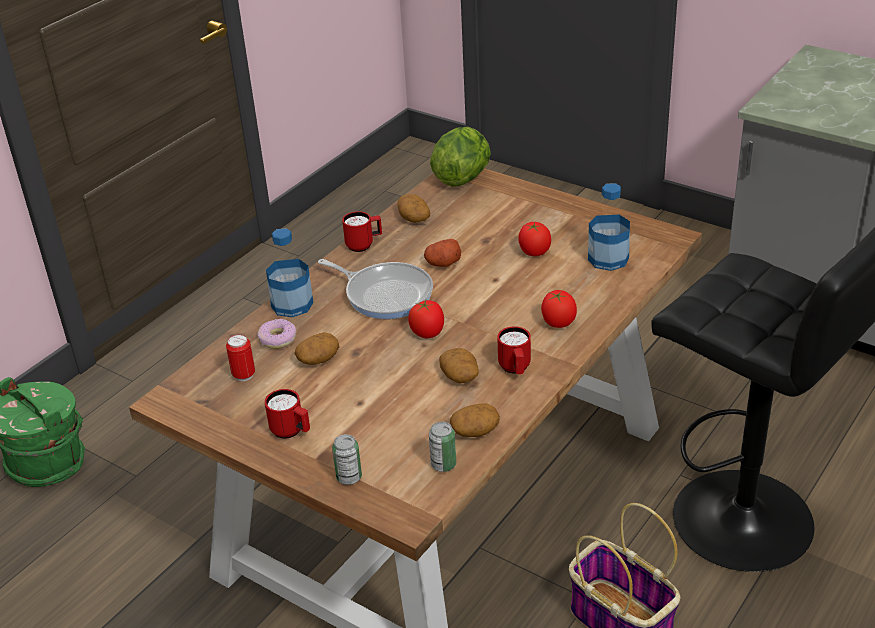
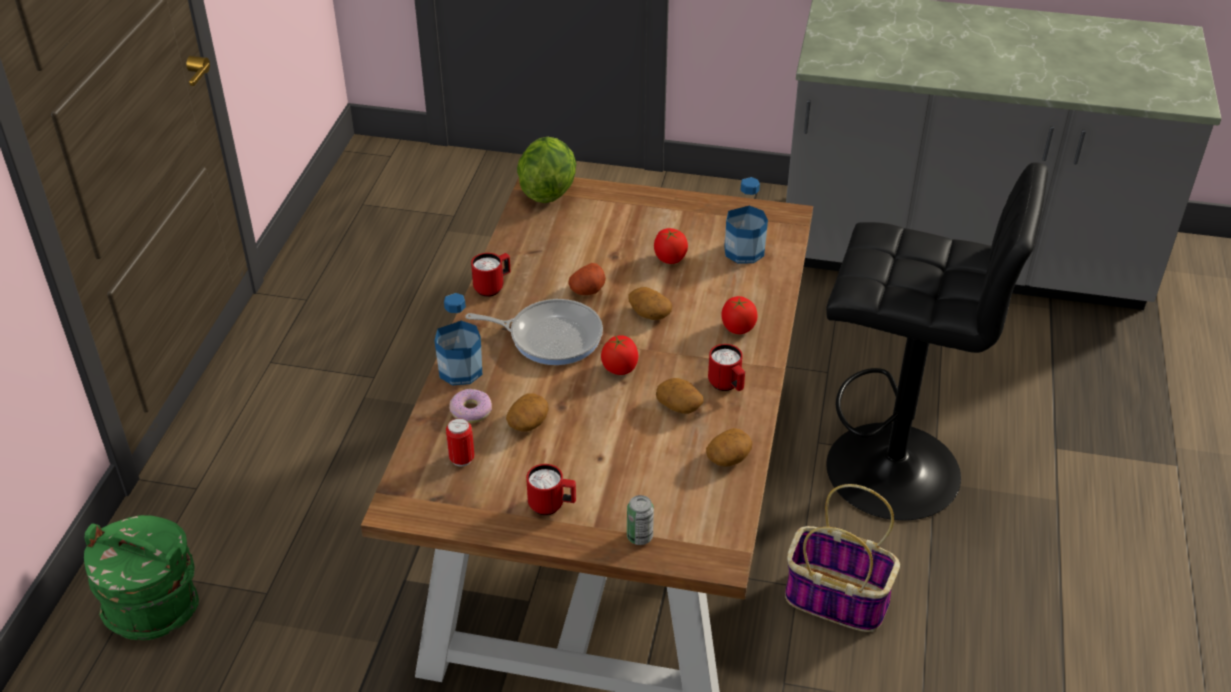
camera: 25 degrees left, 5 degrees up
potato [397,194,430,223] -> potato moved to [628,287,672,320]
can [429,422,456,472] -> none

